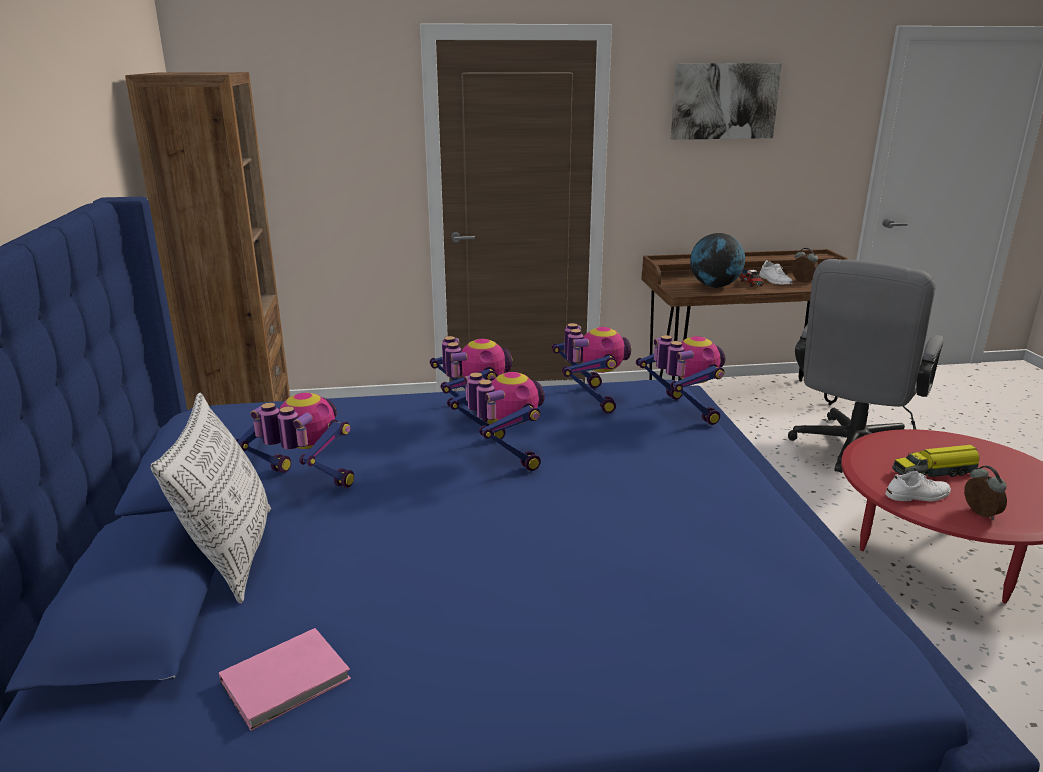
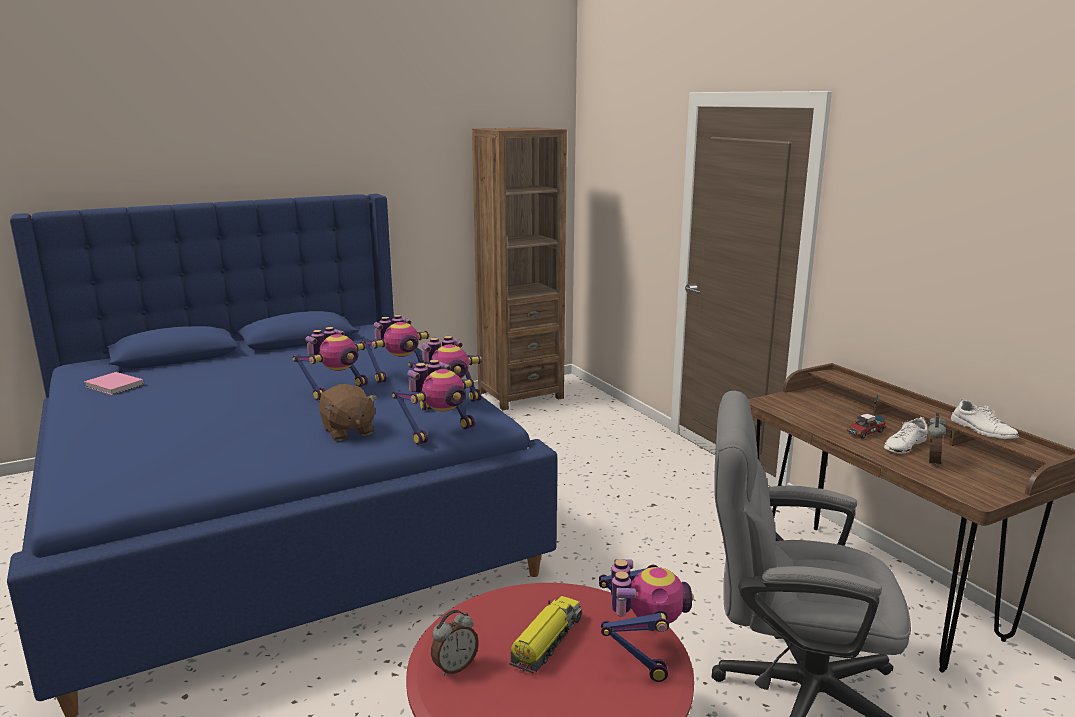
camera: 70 degrees right, 5 degrees down
pillow [150,393,271,604] -> none
toy robot [236,393,354,488] -> toy robot moved to [599,559,694,682]
picture [671,63,782,140] -> none
globe [690,233,745,288] -> none
white shoe [885,471,951,501] -> white shoe moved to [951,398,1019,439]
toy truck [892,445,979,478] -> toy truck turned 60 degrees clockwise [509,596,582,674]
none -> brown plush toy [319,384,377,441]

